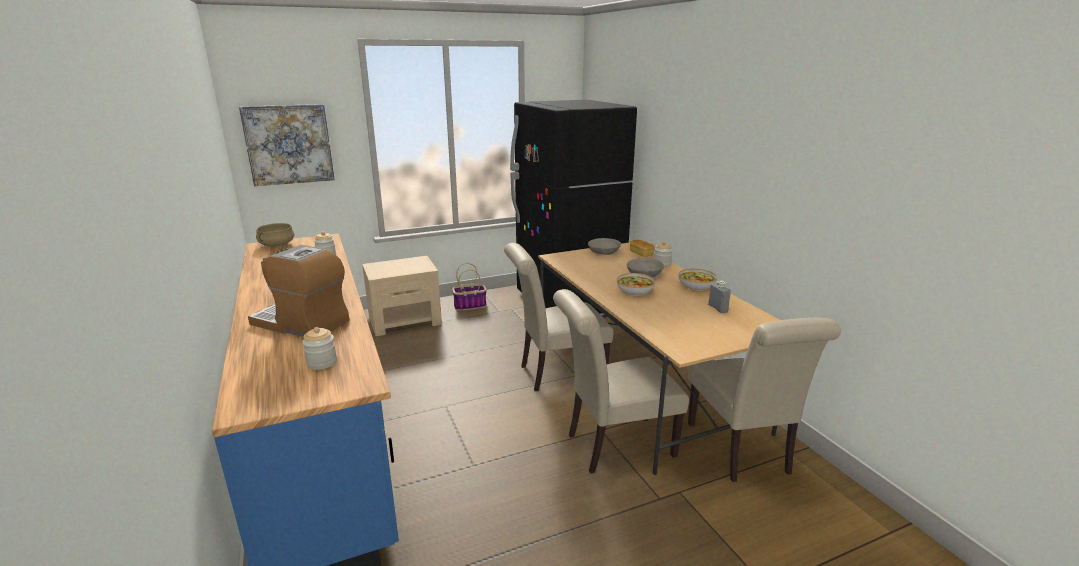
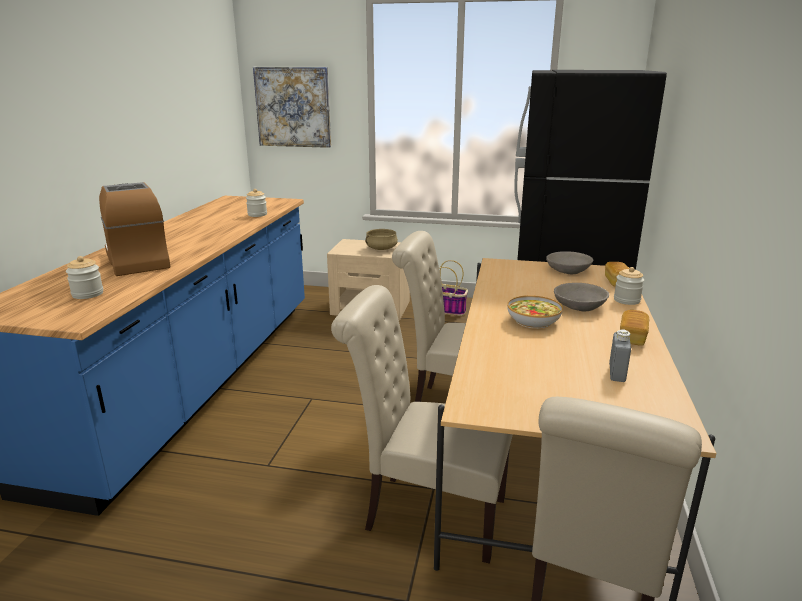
camera: 35 degrees right, 0 degrees up
beige cooking pot [256,223,295,246] -> beige cooking pot moved to [365,229,398,250]
bowl [678,269,717,291] -> bread [620,310,649,346]

